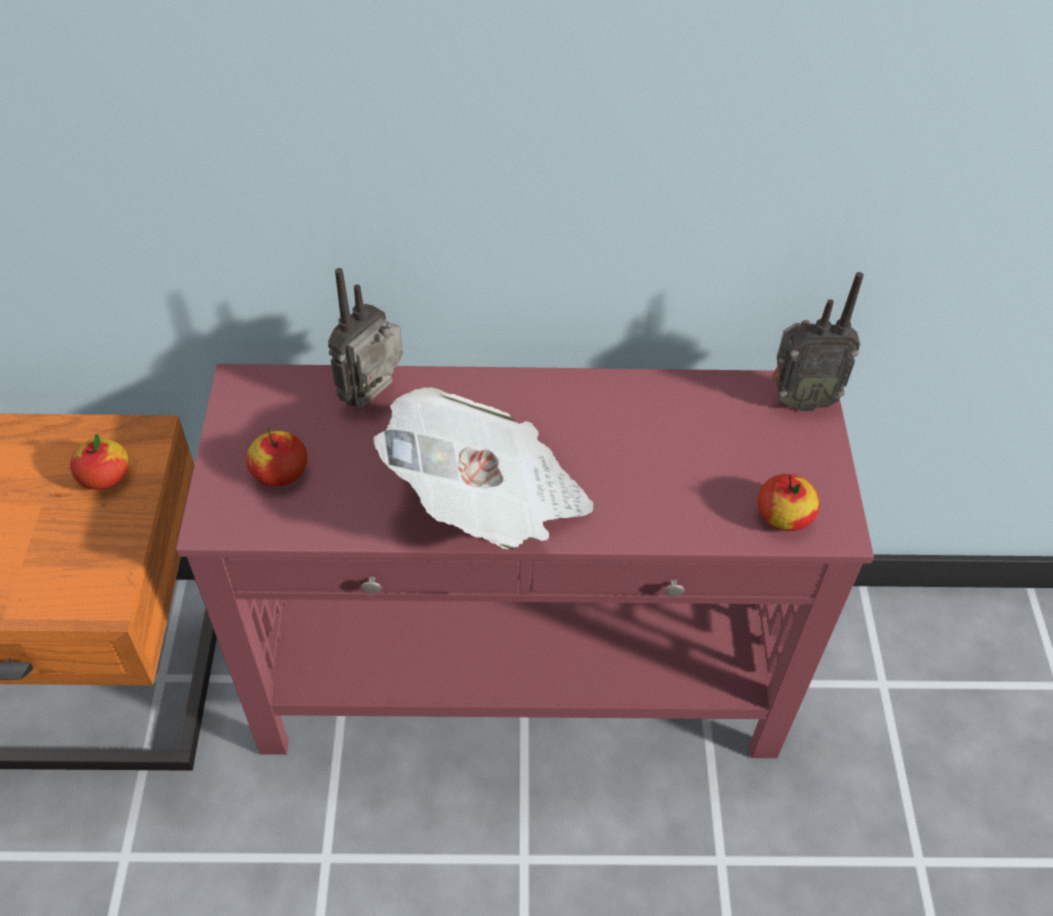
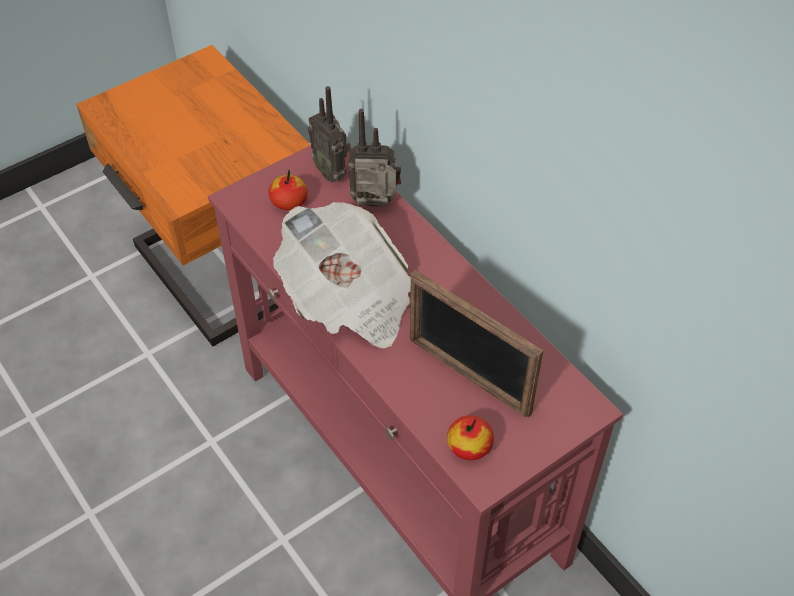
camera: 55 degrees right, 0 degrees up
apple [70,434,129,490] -> none
radio [772,272,864,411] -> radio moved to [308,86,350,182]
none -> picture frame [410,270,544,418]

